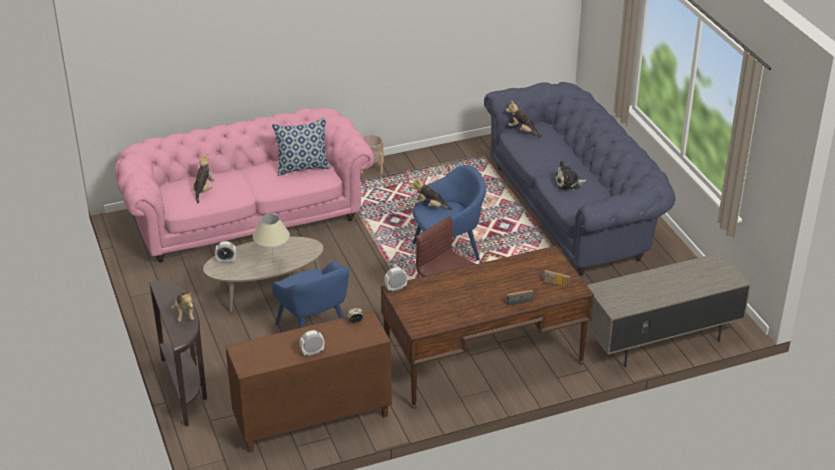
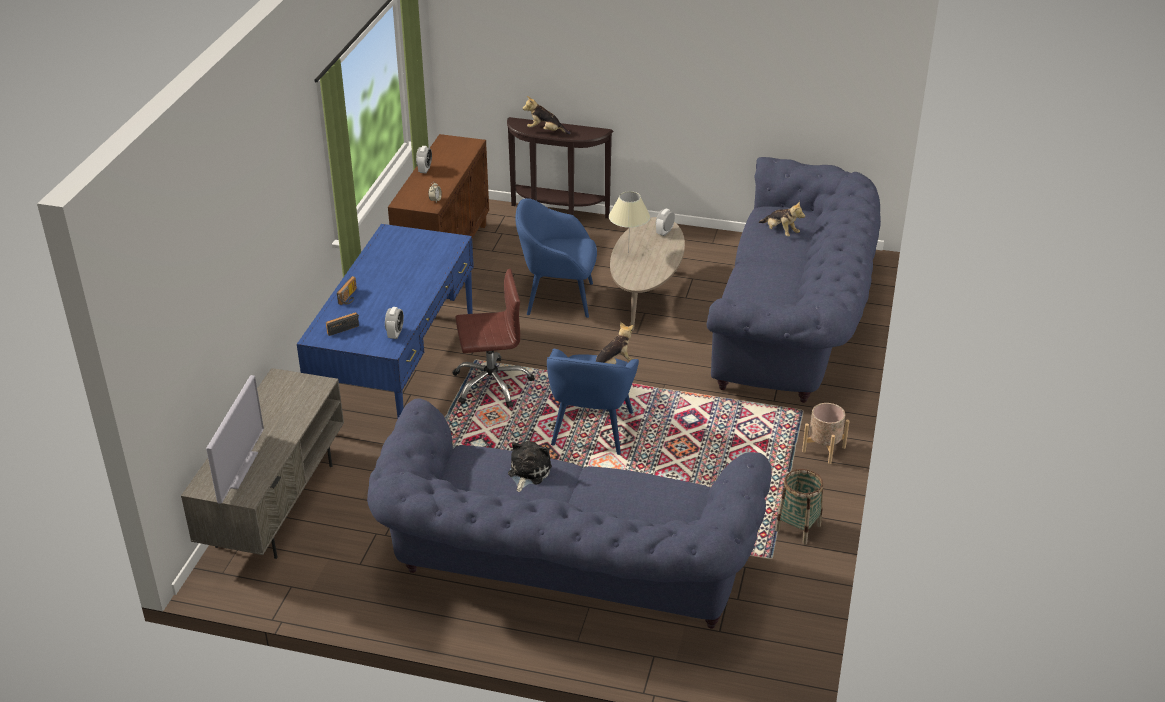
camera: 125 degrees right, 0 degrees up
pink sofa [115,108,374,262] -> blue sofa [706,157,881,403]
pillow [272,117,331,176] -> none
brown desk [381,246,594,409] -> blue desk [297,224,474,418]
alarm clock [384,267,407,292] -> alarm clock moved to [385,307,404,339]
plush toy [506,101,542,137] -> none
none -> television [206,375,264,504]
none -> basket [775,469,823,545]

